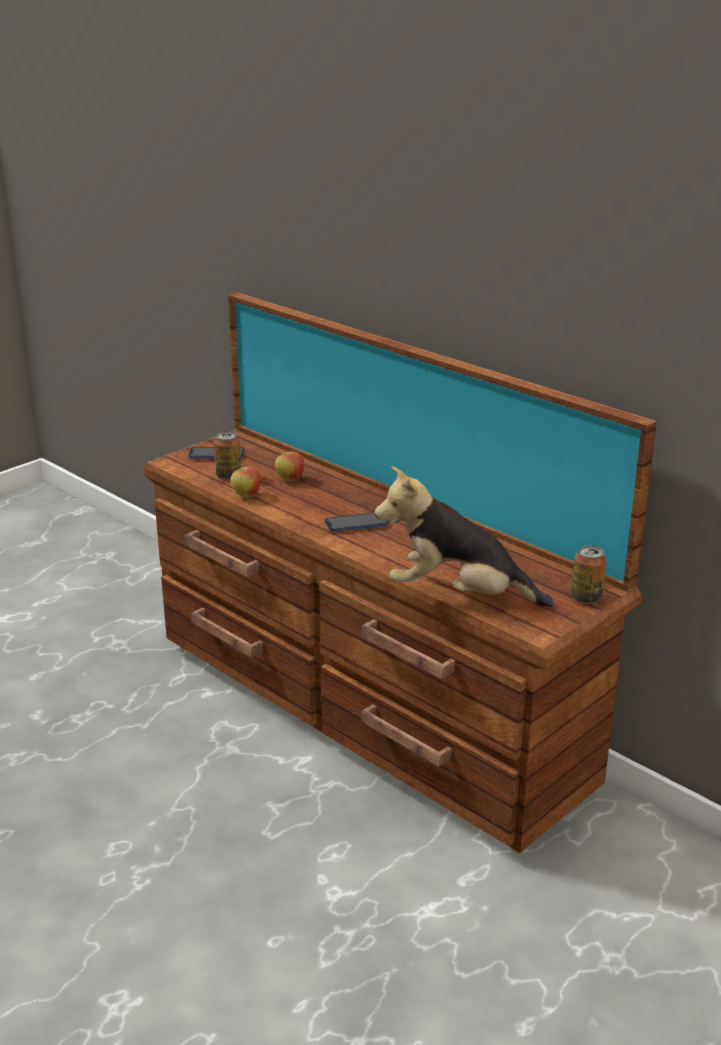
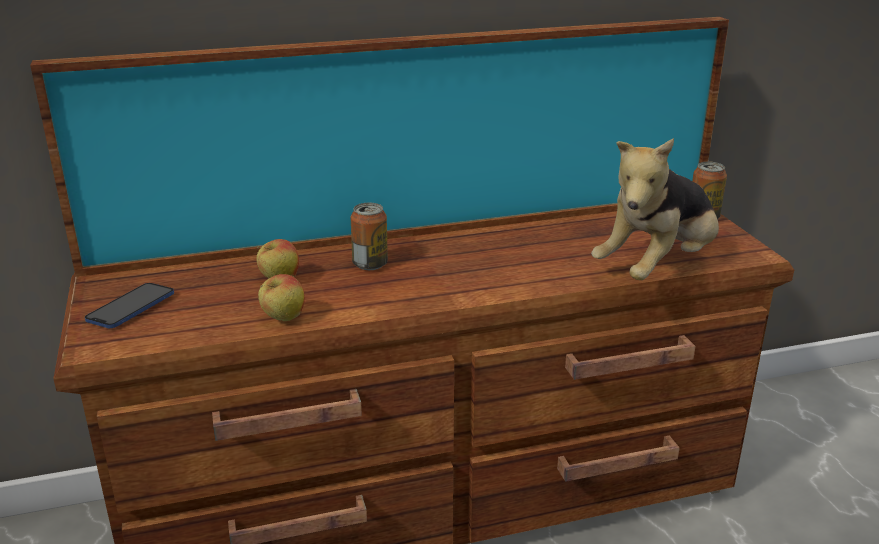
camera: 60 degrees left, 0 degrees up
can [214,431,241,480] -> can moved to [351,203,388,270]
phone [325,513,389,532] -> none

